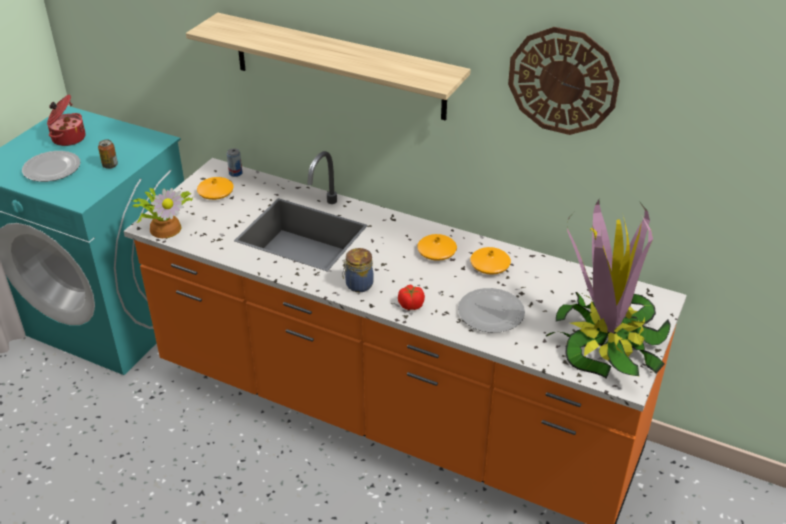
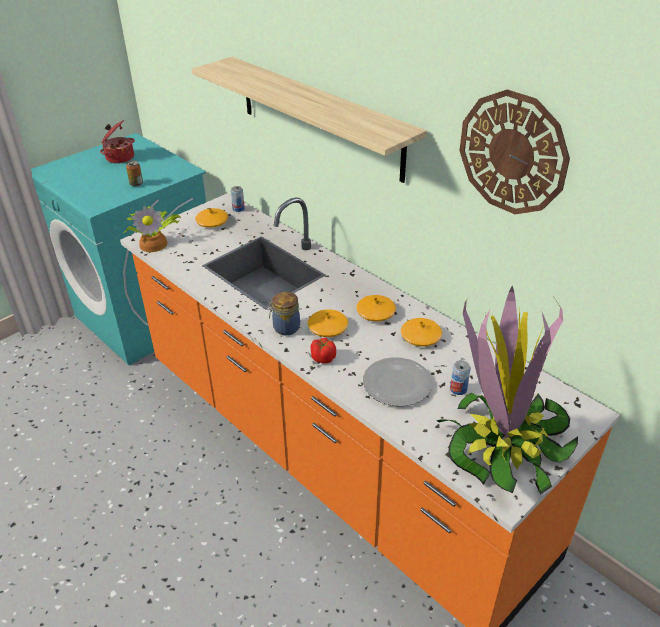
camera: 20 degrees right, 0 degrees up
plate [22,151,80,182] -> none
none -> orange vase [308,309,348,337]
none -> can [450,360,471,395]

